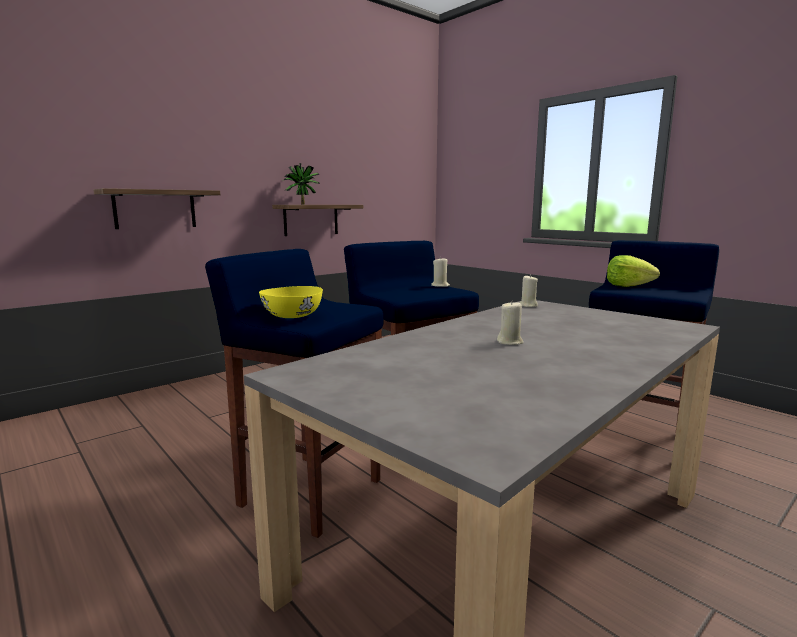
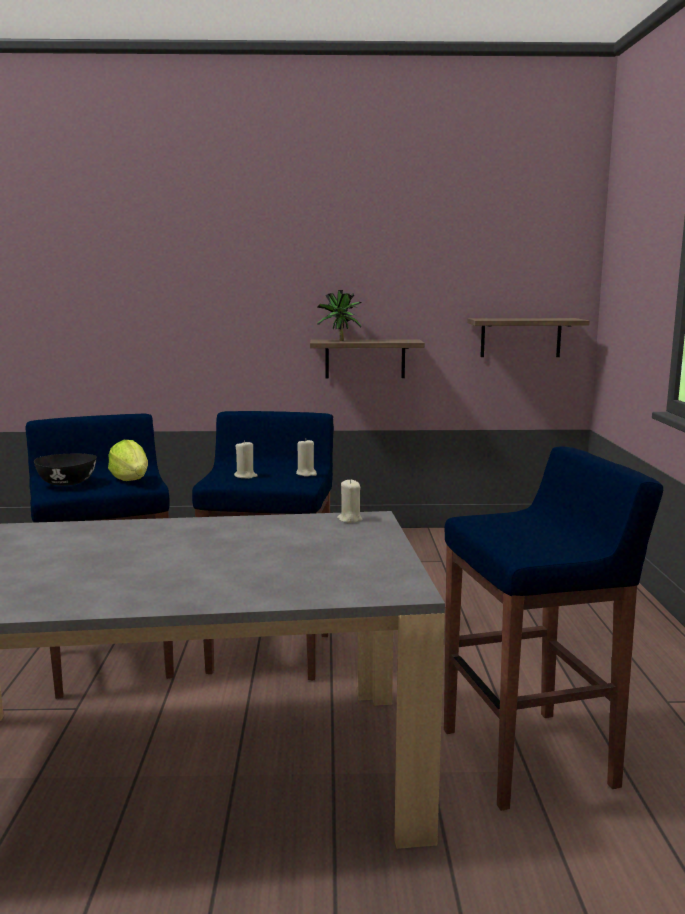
camera: 40 degrees right, 0 degrees up
shelf [93,188,220,229] -> shelf moved to [467,318,590,357]
yellow bowl [259,286,323,318] -> black bowl [34,454,97,486]
beige candle [497,300,524,345] -> beige candle moved to [234,440,258,479]
lettuce [607,255,660,287] -> lettuce moved to [108,440,148,481]

